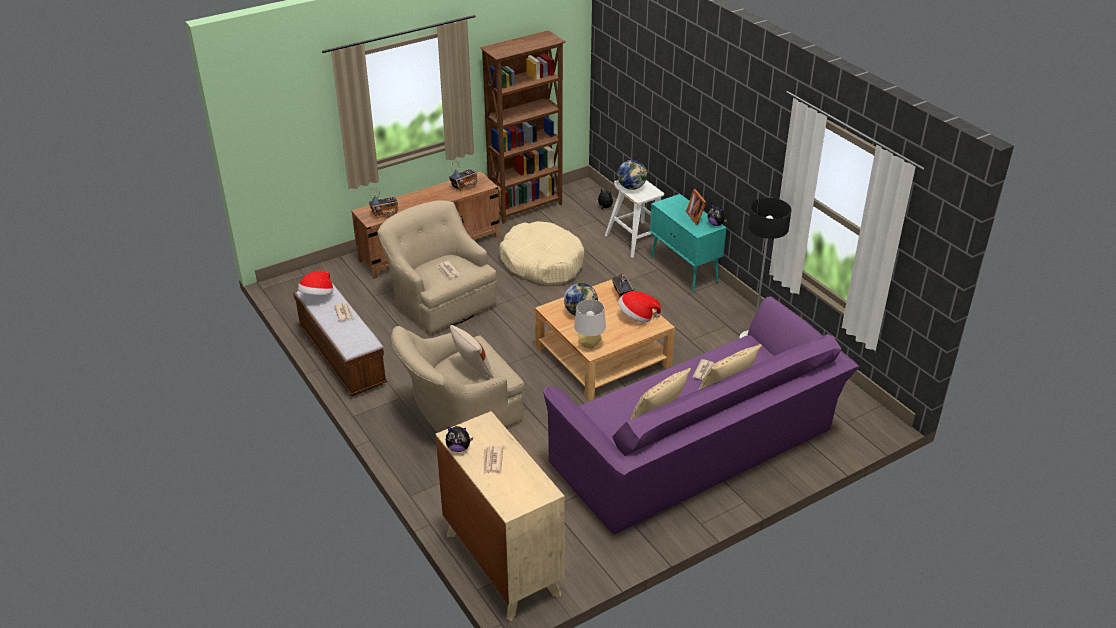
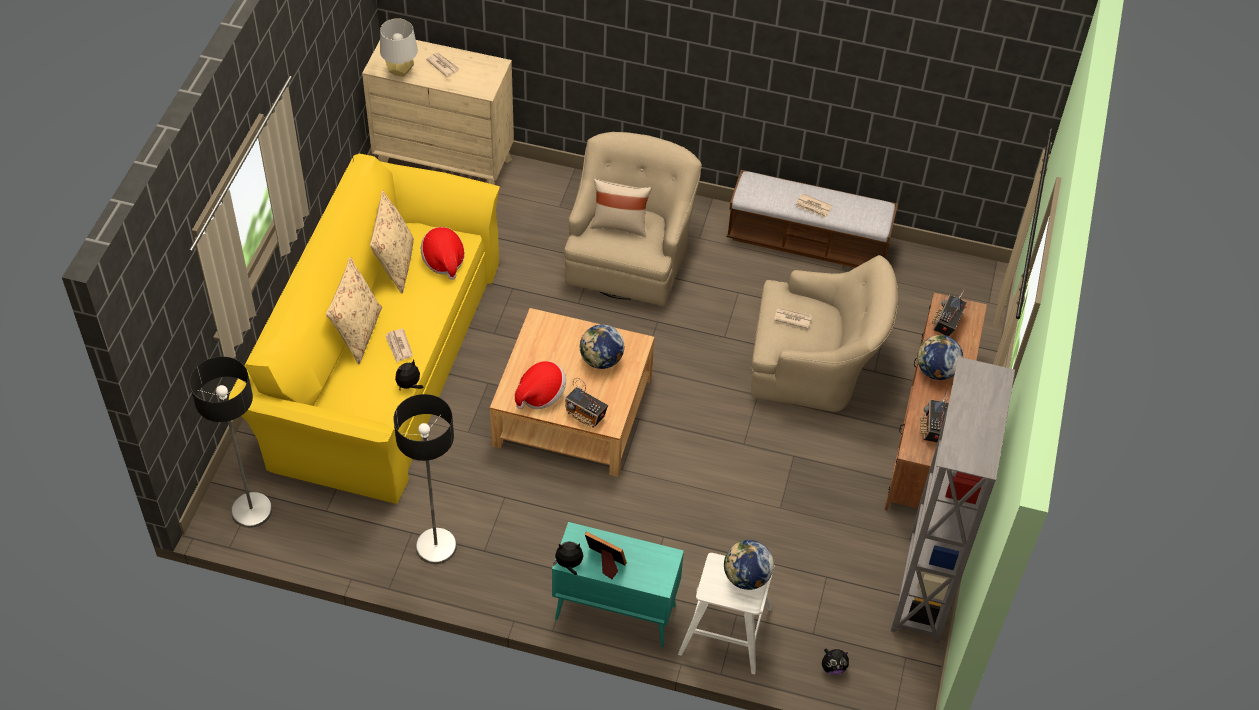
camera: 135 degrees right, 15 degrees up
hat [298,270,333,295] -> hat moved to [421,227,465,280]
plush toy [446,426,473,452] -> plush toy moved to [395,360,423,390]
brown bookcase [480,30,566,224] -> grey bookcase [891,357,1015,643]
beige dog bed [499,221,584,286] -> none
purple sofa [543,297,860,535] -> yellow sofa [229,154,500,504]
grey table lamp [574,299,606,349] -> grey table lamp moved to [380,18,418,77]
none -> floor lamp [190,356,272,528]
none -> globe [917,335,963,380]

